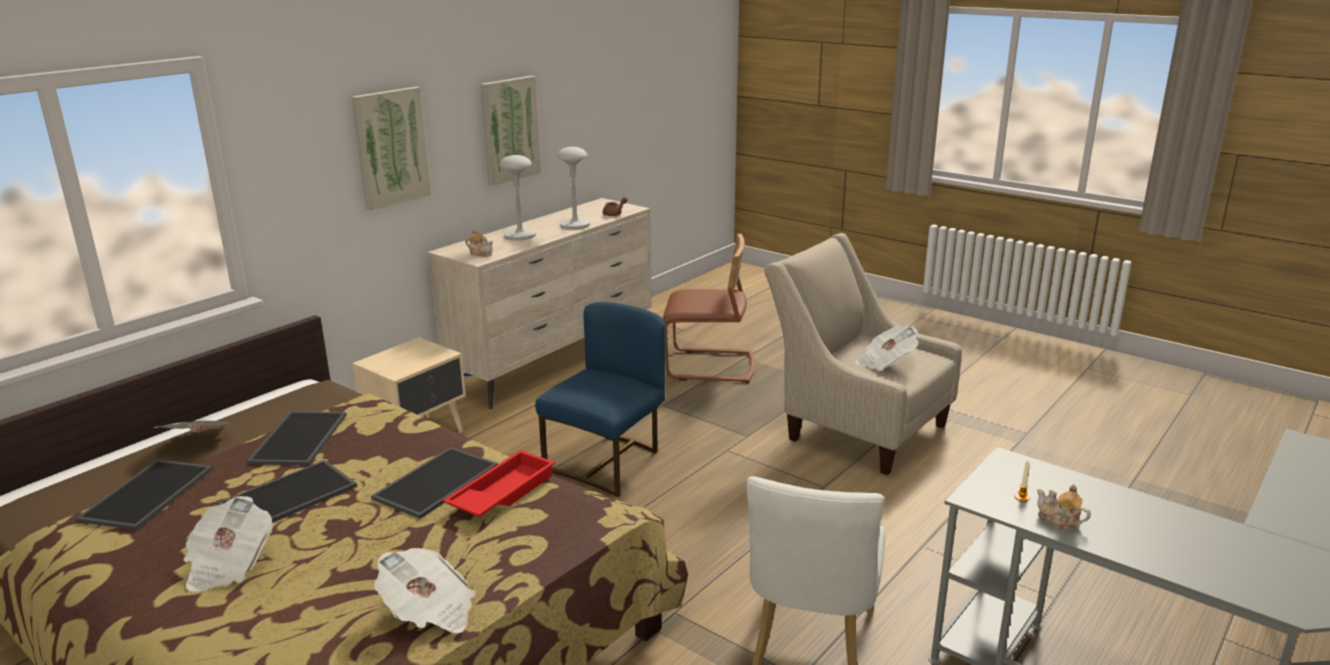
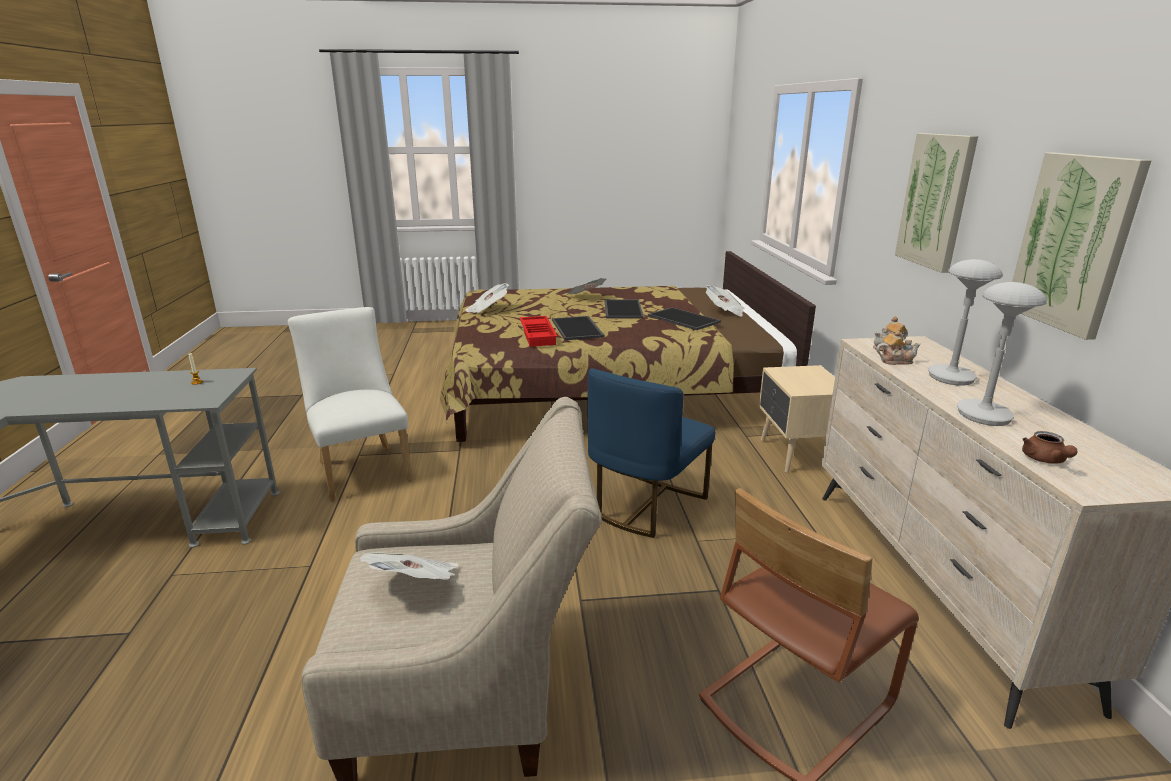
camera: 135 degrees right, 0 degrees up
tray [76,459,213,530] -> none
blue chair [535,302,666,497] -> blue chair turned 45 degrees clockwise [587,368,715,538]
teapot [1037,484,1091,530] -> teapot moved to [876,331,921,365]

